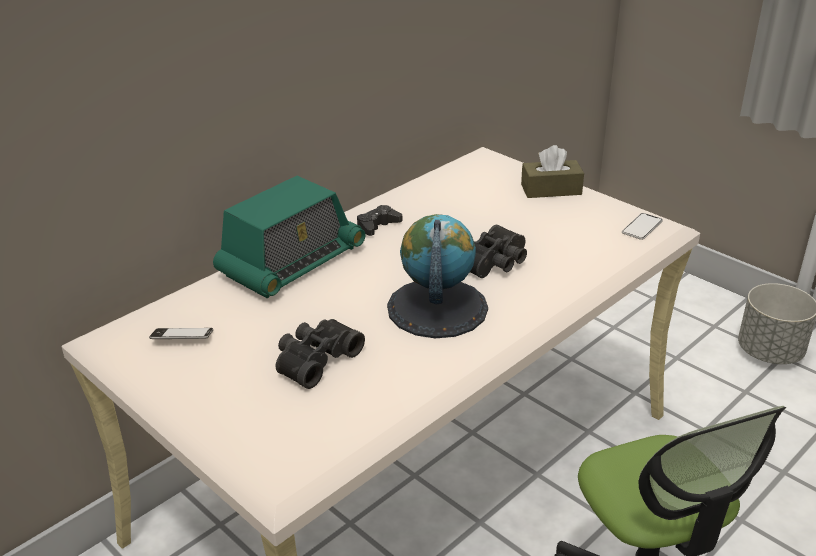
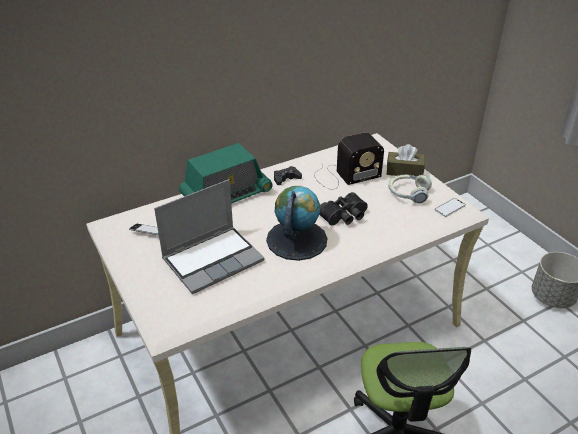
camera: 15 degrees right, 5 degrees up
black binoculars [276,319,365,389] -> laptop [154,179,264,294]
none -> radio [314,133,384,190]
none -> headphones [388,175,432,204]

